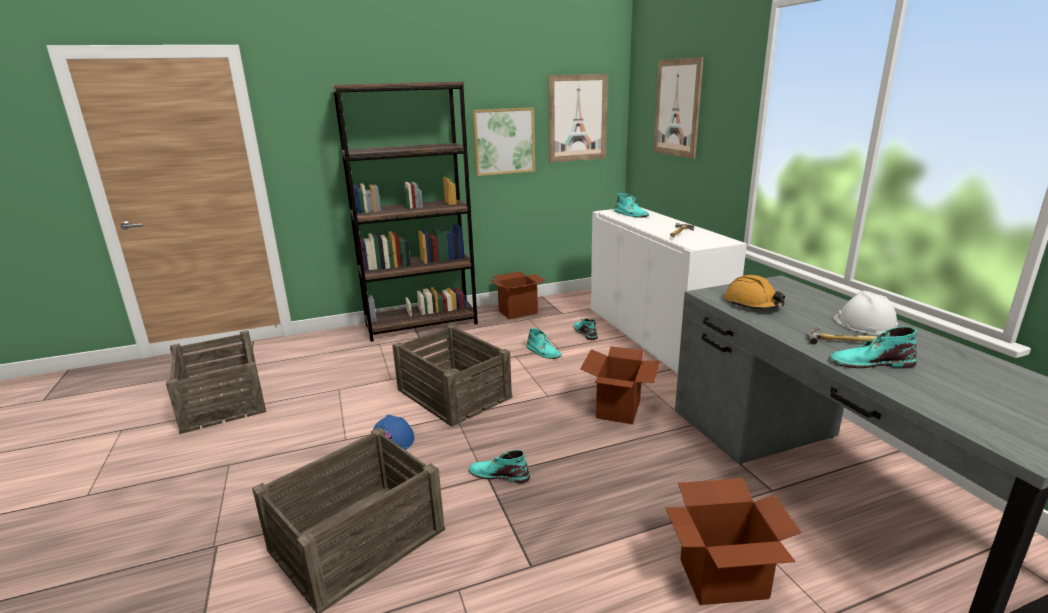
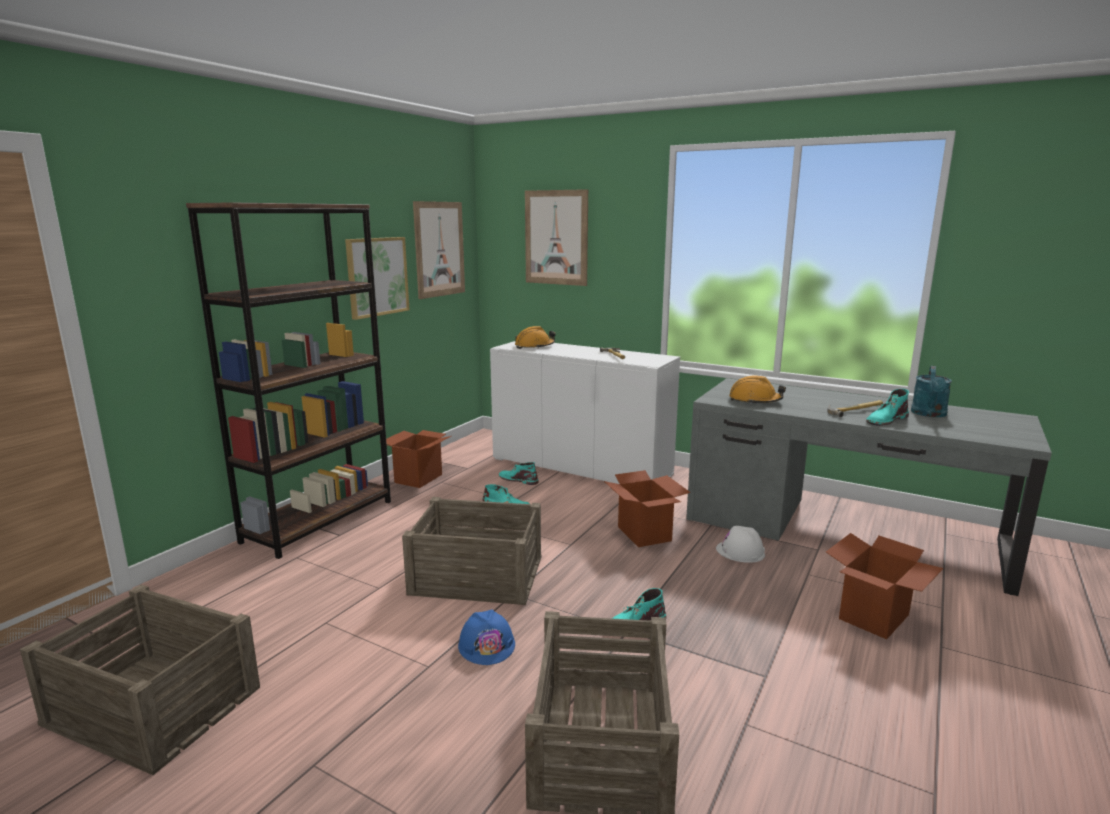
camera: 40 degrees left, 5 degrees down
turquoise boot [615,193,649,218] -> orange hard hat [515,326,556,349]
white hard hat [833,291,898,335] -> white hard hat moved to [716,526,765,563]
none -> turquoise watering can [911,366,952,417]

